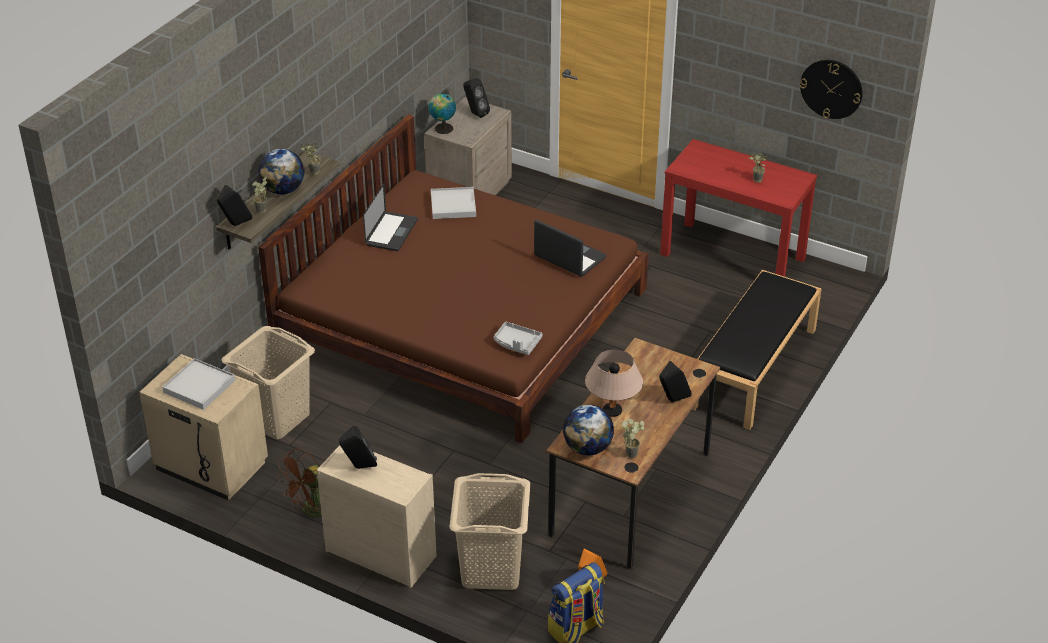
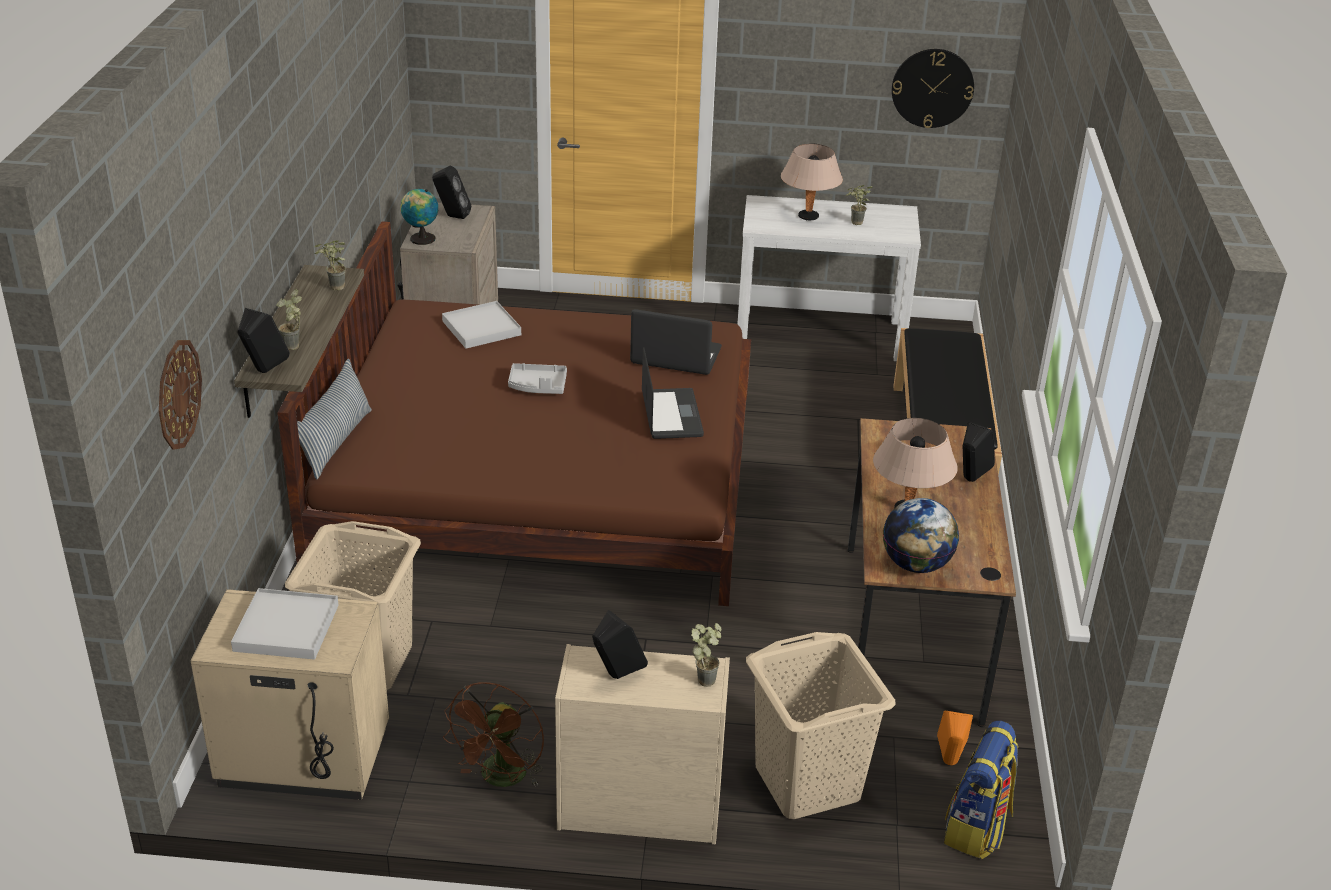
camera: 25 degrees left, 5 degrees down
globe [258,149,305,194] -> none
laptop [363,184,418,251] -> laptop moved to [642,347,704,439]
grey tray [494,322,542,355] -> grey tray moved to [508,363,567,394]
potted plant [622,419,645,458] -> potted plant moved to [691,623,721,687]
red console table [660,139,817,277] -> white console table [737,195,921,361]
none -> wall clock [159,340,202,450]
none -> pillow [297,359,372,480]
none -> beige table lamp [781,144,843,220]

